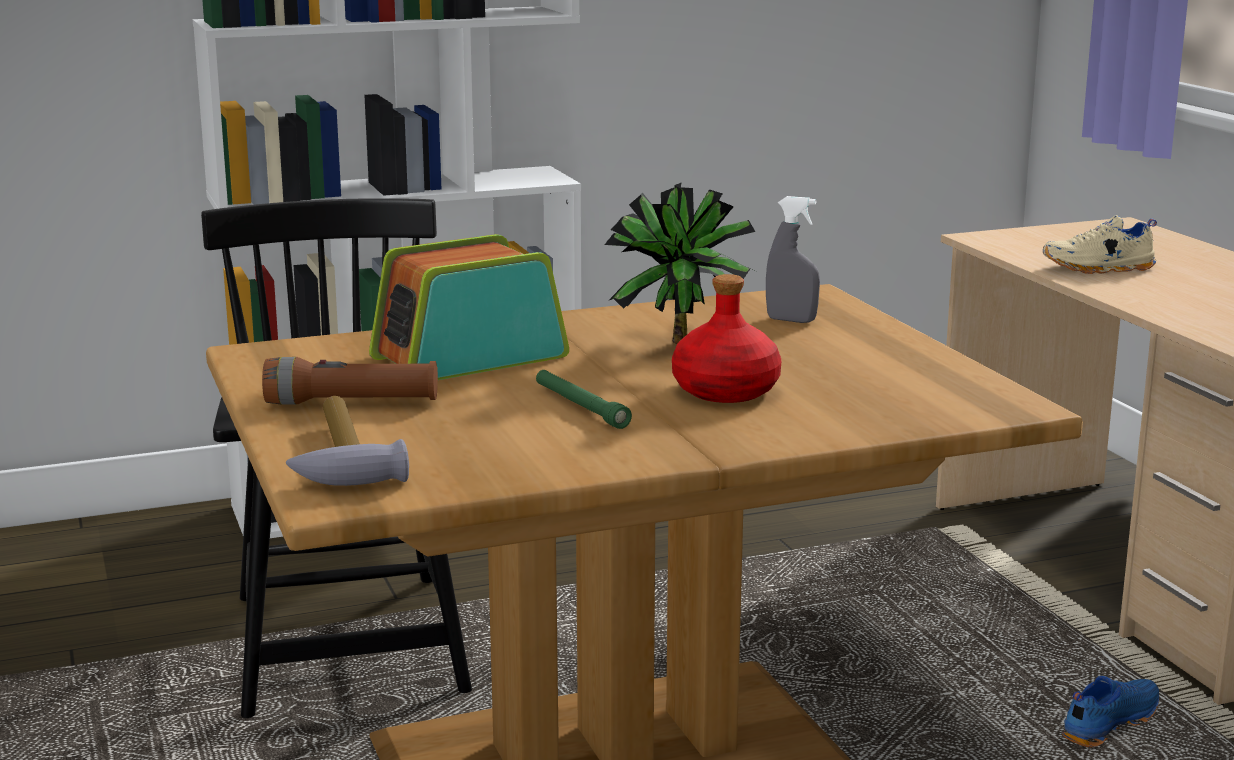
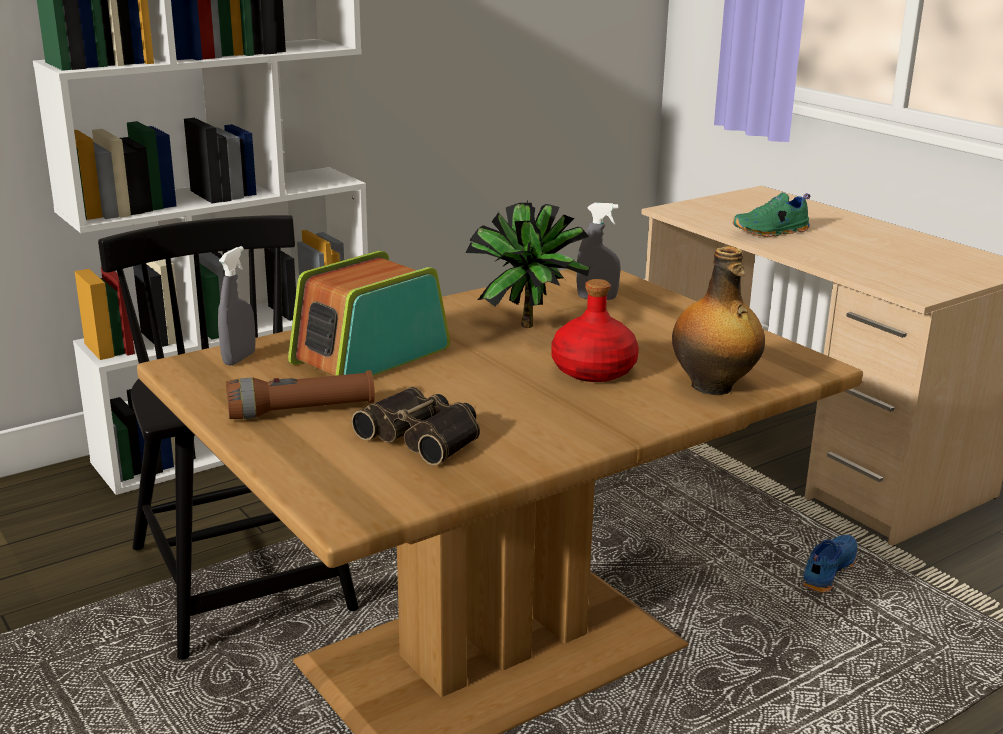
camera: 15 degrees left, 5 degrees up
hammer [285,396,409,486] -> none
green flashlight [536,370,632,429] -> none
beige shoe [1043,215,1157,274] -> green shoe [733,192,810,237]
none -> grey spray bottle [218,246,256,366]
none -> binoculars [351,387,480,465]
none -> bottle [672,246,765,395]

